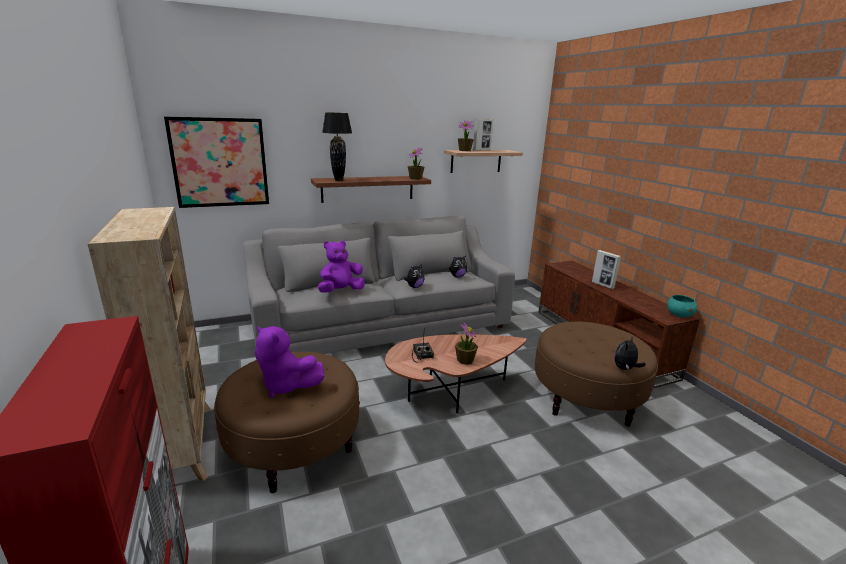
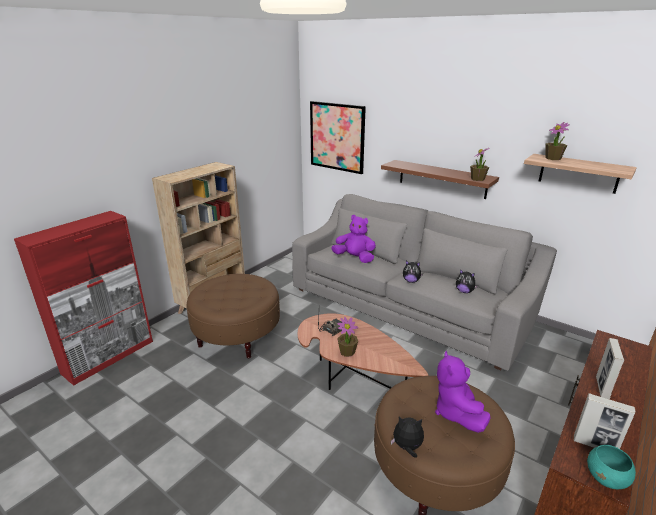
camera: 60 degrees right, 5 degrees up
purple plush toy [255,326,324,397] -> purple plush toy moved to [435,351,491,433]
black table lamp [322,112,352,181] -> none
picture frame [473,119,493,151] -> picture frame moved to [574,393,636,449]

